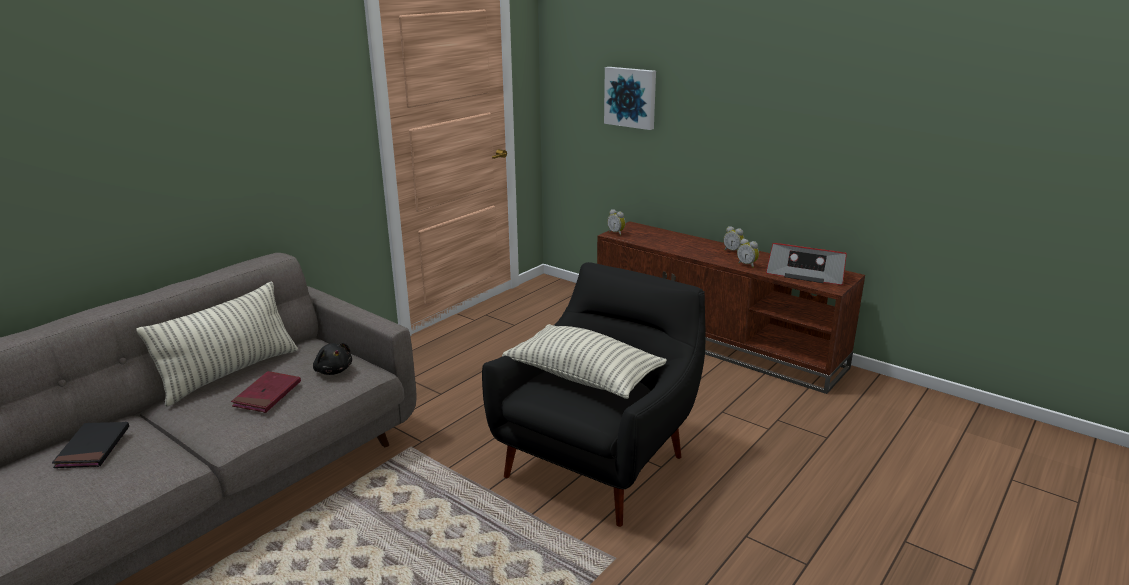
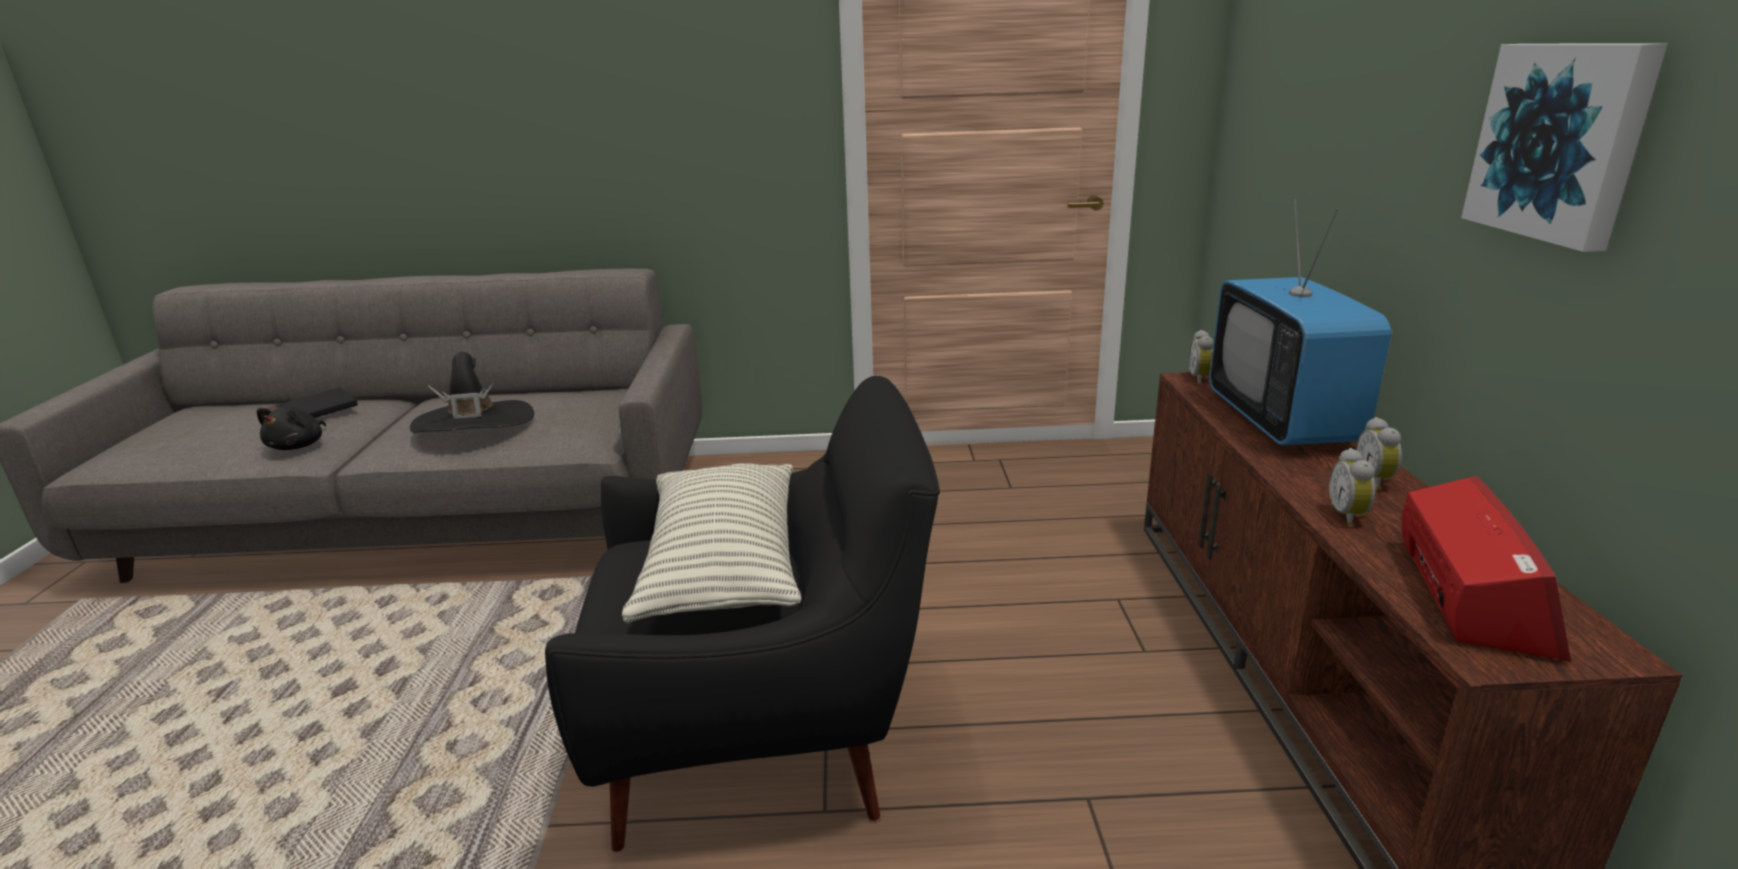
camera: 50 degrees right, 0 degrees up
pillow [136,281,298,407] -> none
red book [231,371,301,413] -> black hat [410,352,534,433]
black plush toy [313,343,352,375] -> black plush toy moved to [257,407,326,450]
picture [604,67,656,130] -> picture moved to [1461,43,1667,252]
radio [766,243,847,285] -> radio turned 150 degrees counterclockwise [1401,476,1571,662]
none -> television [1209,196,1391,445]

